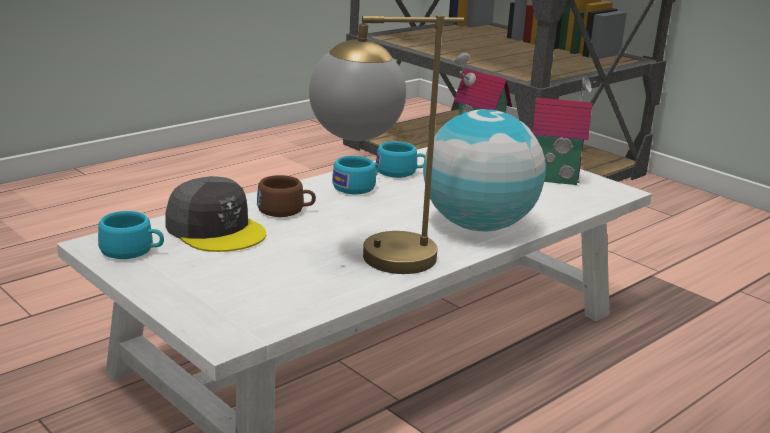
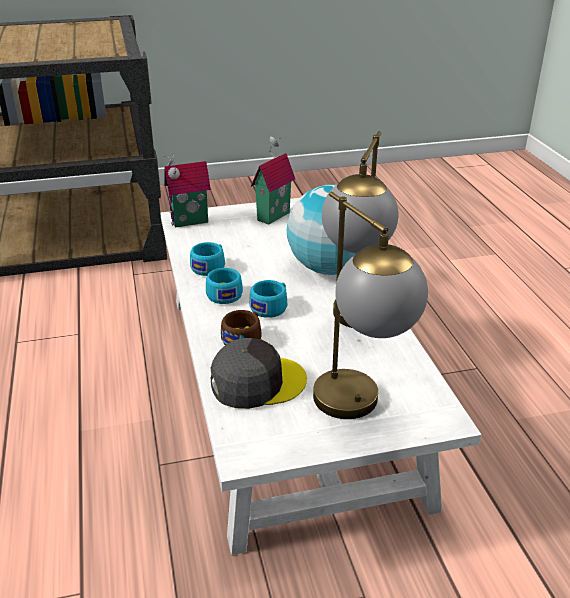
camera: 60 degrees left, 10 degrees up
turquoise cup [98,211,164,259] -> turquoise cup moved to [249,280,287,318]
none -> table lamp [313,192,428,419]

